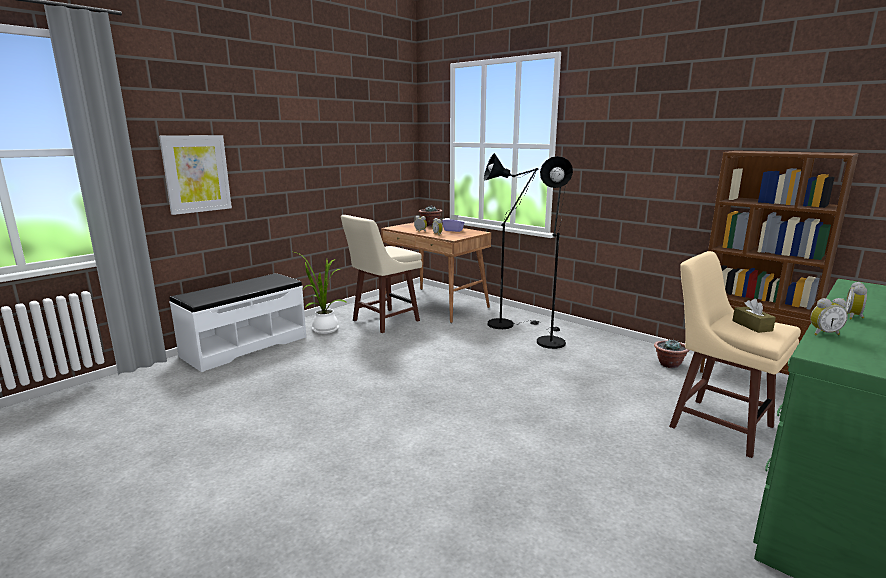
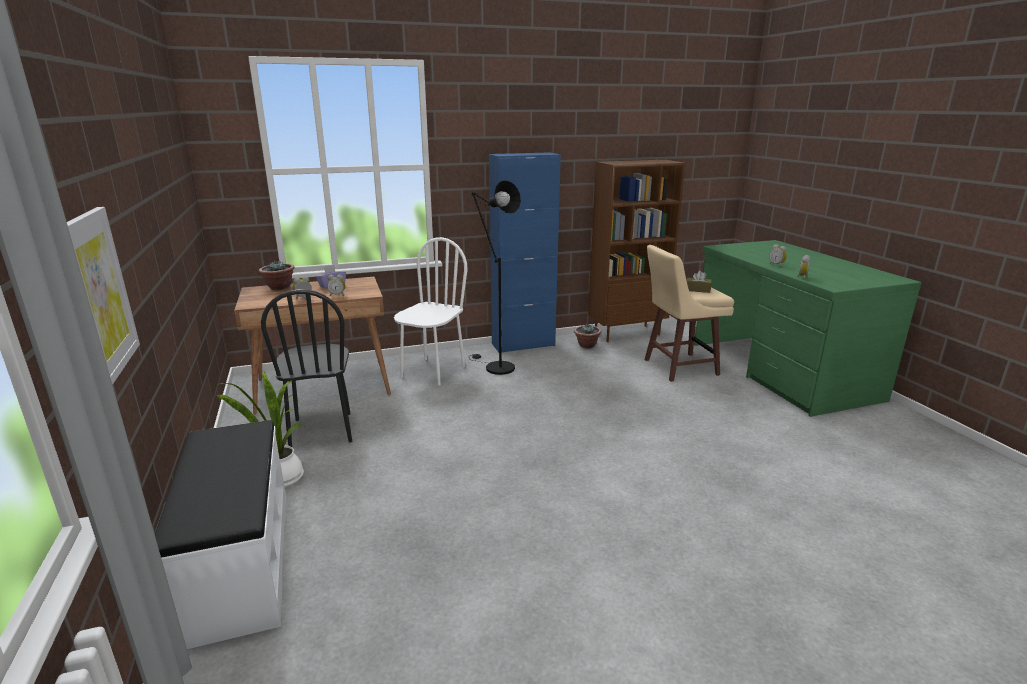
camera: 60 degrees left, 5 degrees up
beige stool [341,215,422,333] -> black chair [261,289,352,447]
black floor lamp [484,153,540,329] -> white chair [394,237,468,385]
none -> blue cabinet [489,152,561,352]

